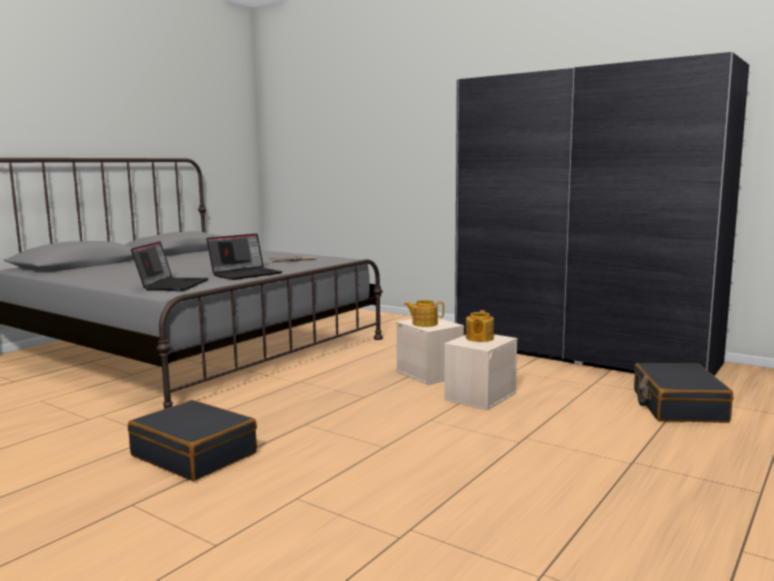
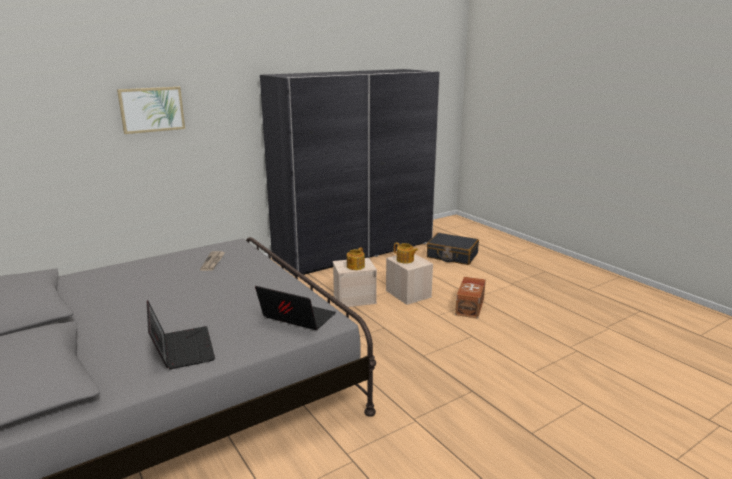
camera: 70 degrees left, 10 degrees up
black suitcase [128,400,257,481] -> none
laptop [207,234,282,280] -> laptop moved to [147,300,215,369]
none -> picture [117,87,185,134]
none -> brown storage box [455,277,486,319]

